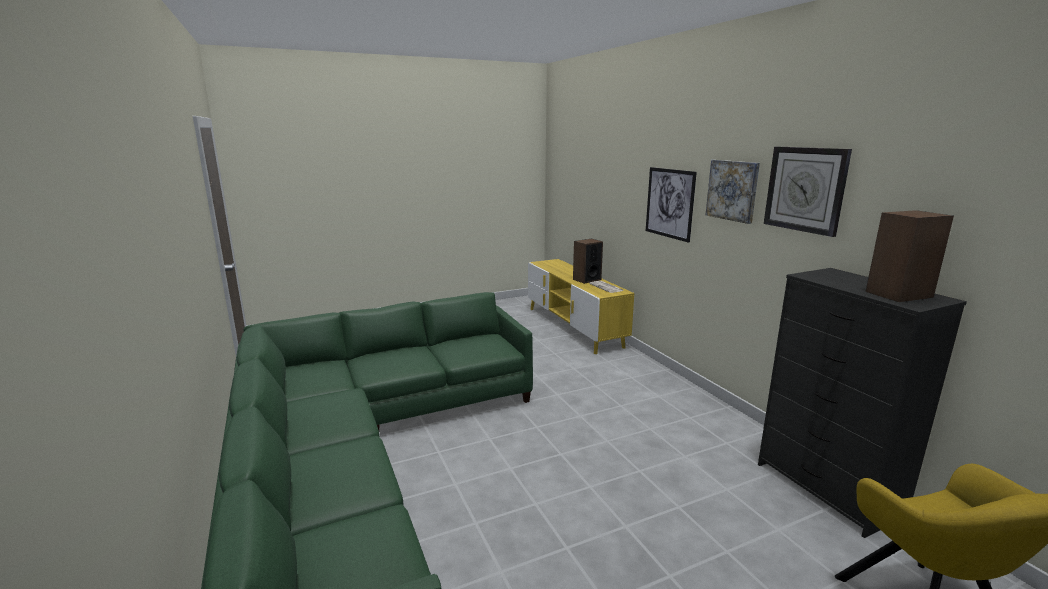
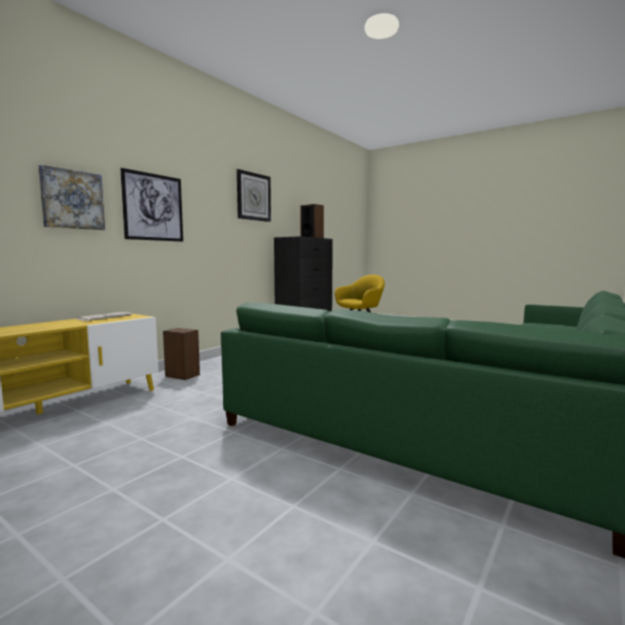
camera: 120 degrees left, 10 degrees down
speaker [573,239,603,284] -> speaker moved to [163,328,200,380]
picture [706,160,760,224] -> picture moved to [38,165,105,230]

